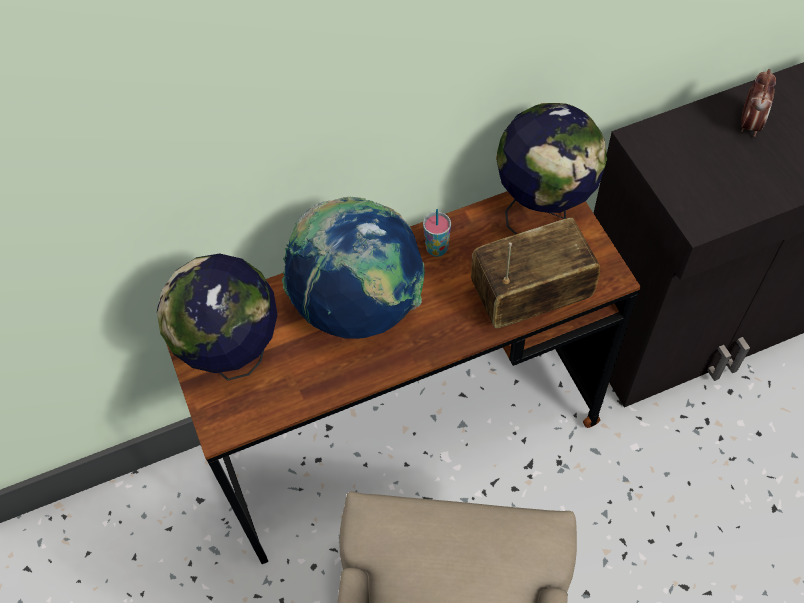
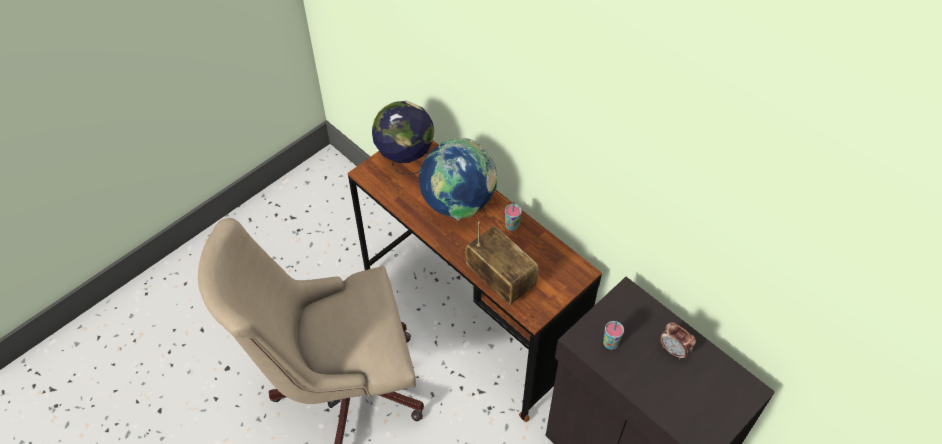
camera: 65 degrees right, 5 degrees down
globe [496,103,607,235] -> none
alarm clock [741,69,776,137] -> alarm clock turned 45 degrees clockwise [660,322,696,360]
none -> cup [603,321,624,350]

